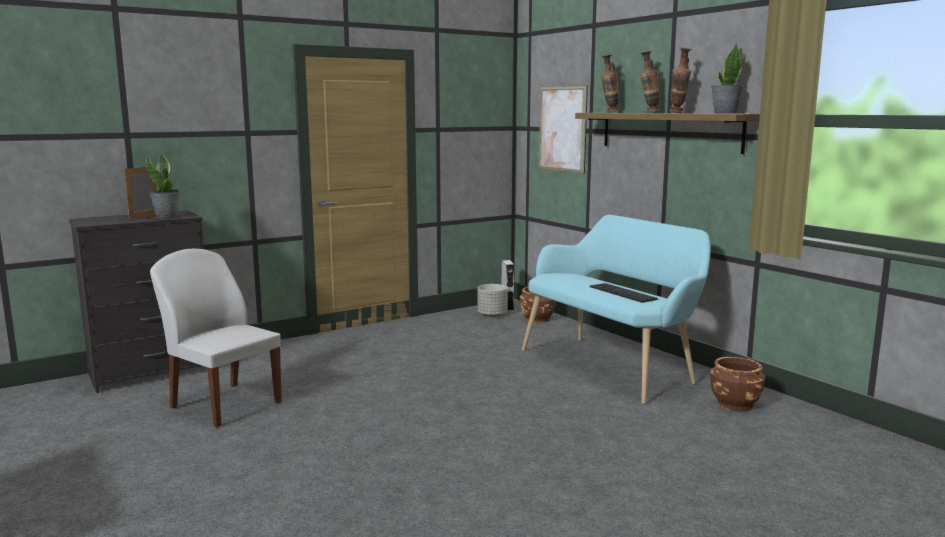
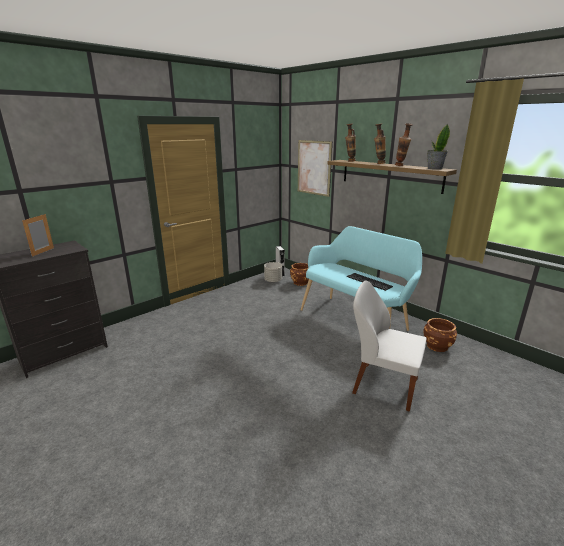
camera: 10 degrees left, 10 degrees up
potted plant [146,153,180,219] -> none
white chair [150,249,282,427] -> white chair moved to [352,281,427,412]

